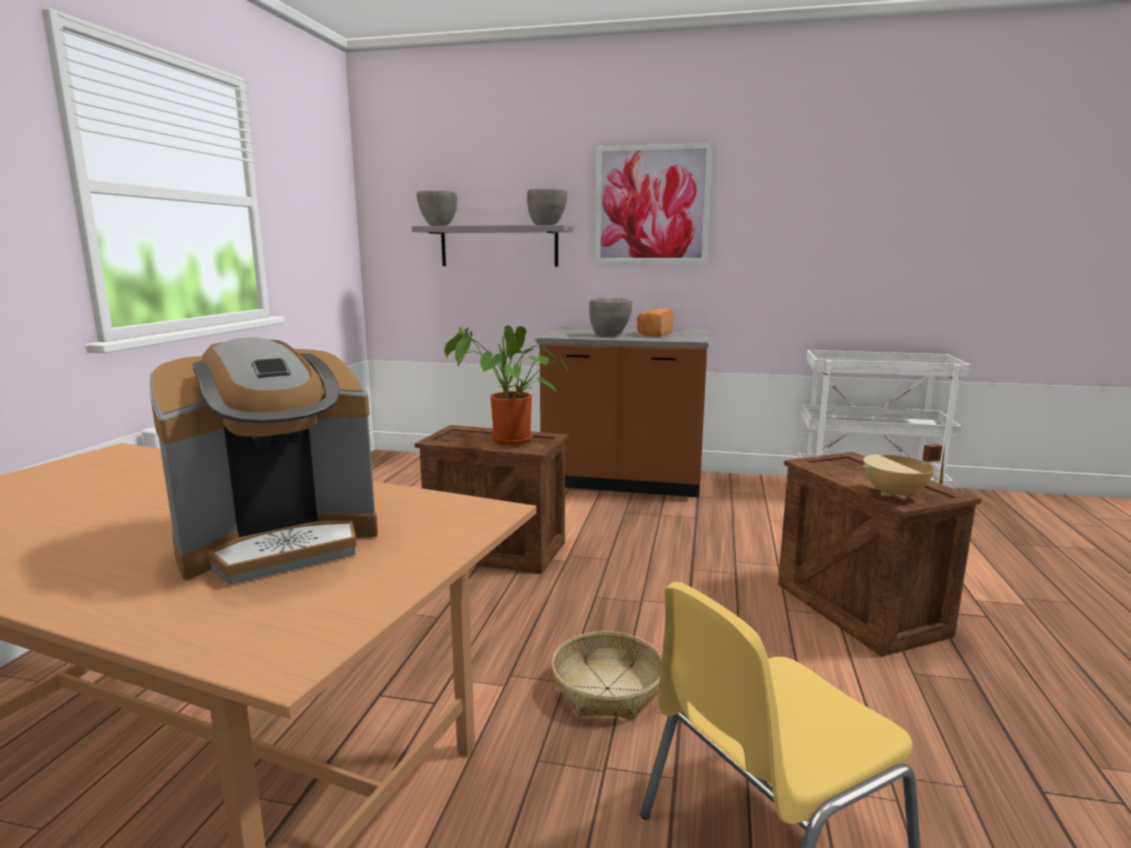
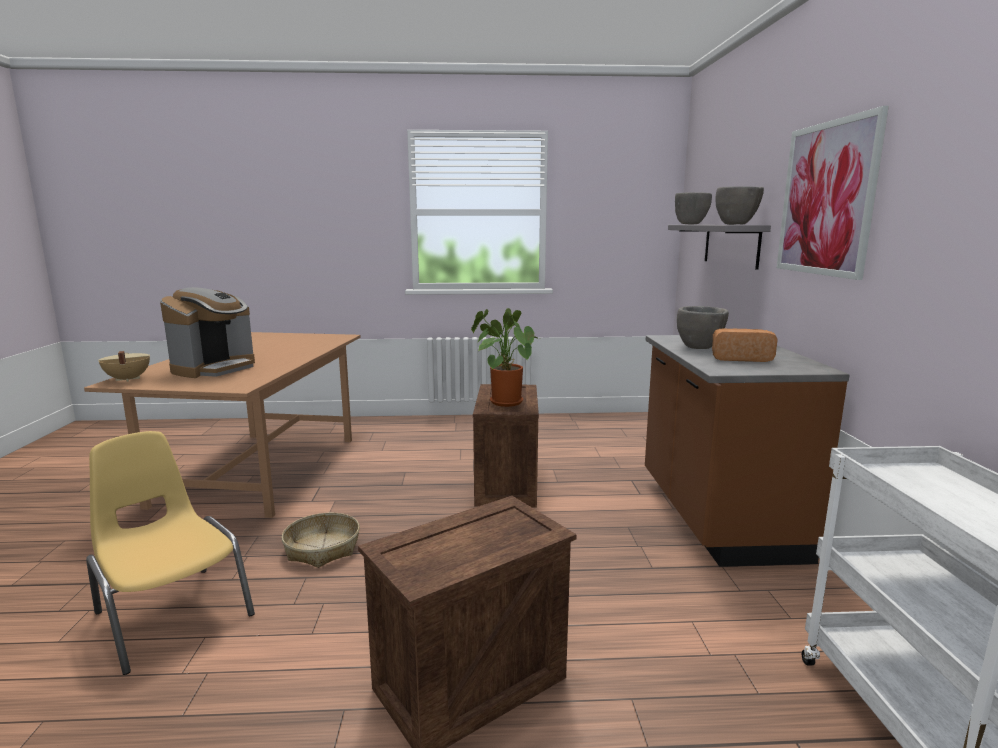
camera: 75 degrees right, 0 degrees up
coffee machine [150,337,378,585] -> coffee machine turned 105 degrees counterclockwise [160,287,255,378]
beige cooking pot [862,444,942,500] -> beige cooking pot moved to [98,351,150,382]

